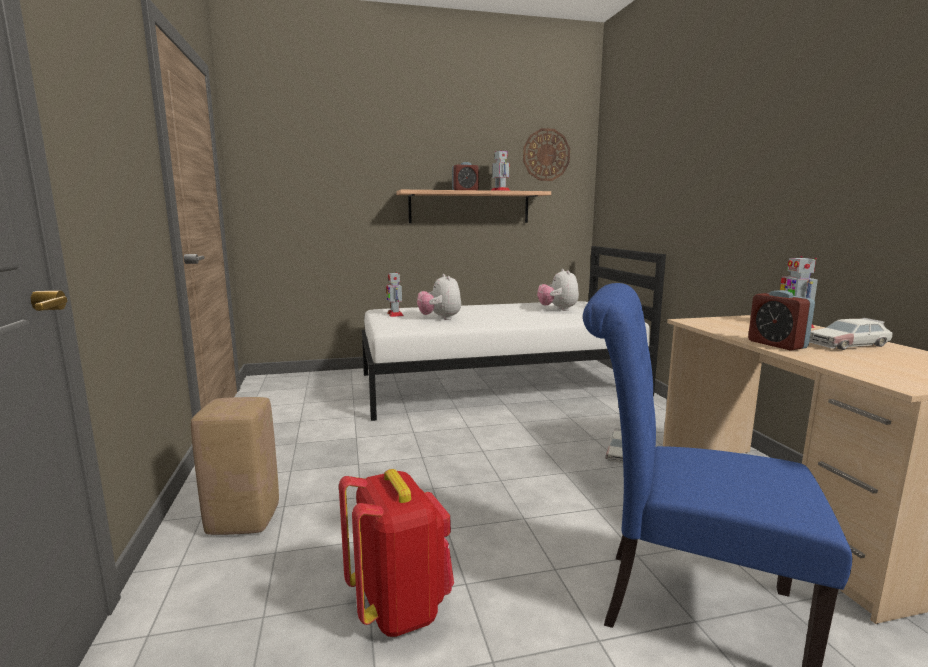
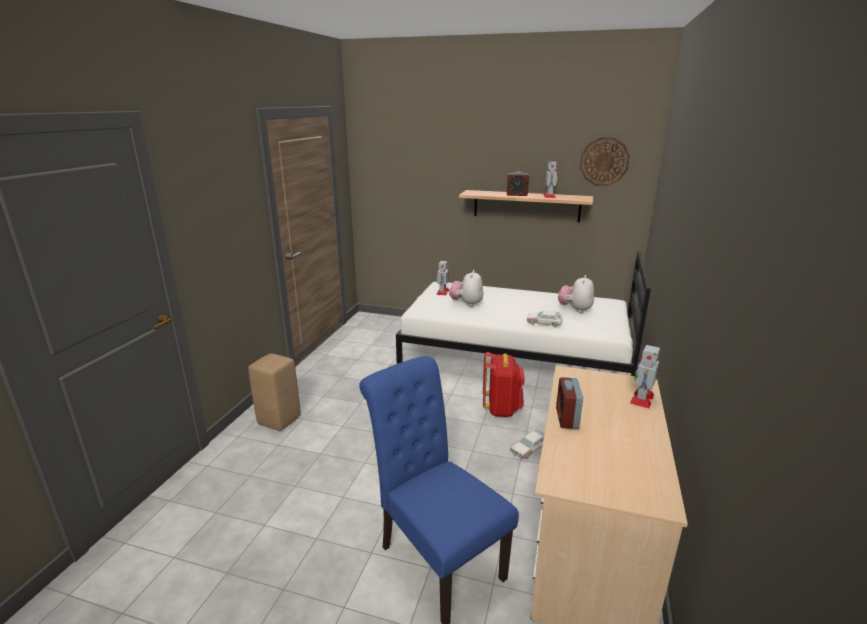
camera: 30 degrees right, 10 degrees up
red backpack [339,469,454,637] -> red backpack moved to [483,352,525,417]
toy car [809,318,893,350] -> toy car moved to [527,311,563,327]

